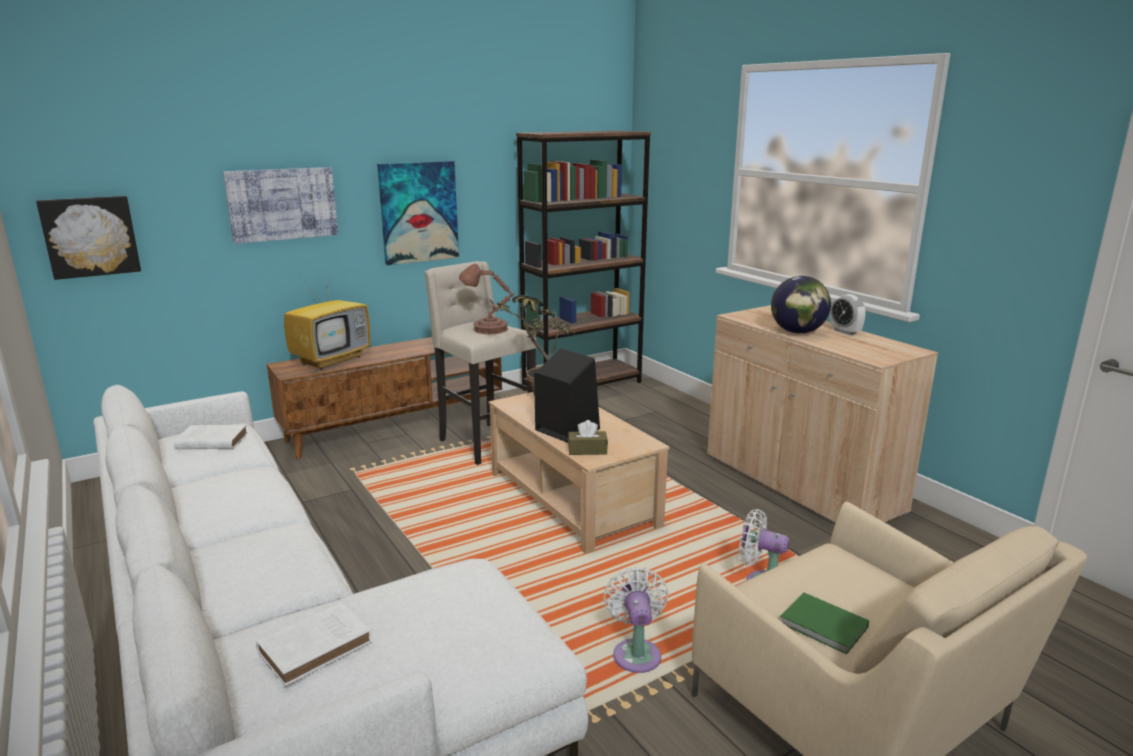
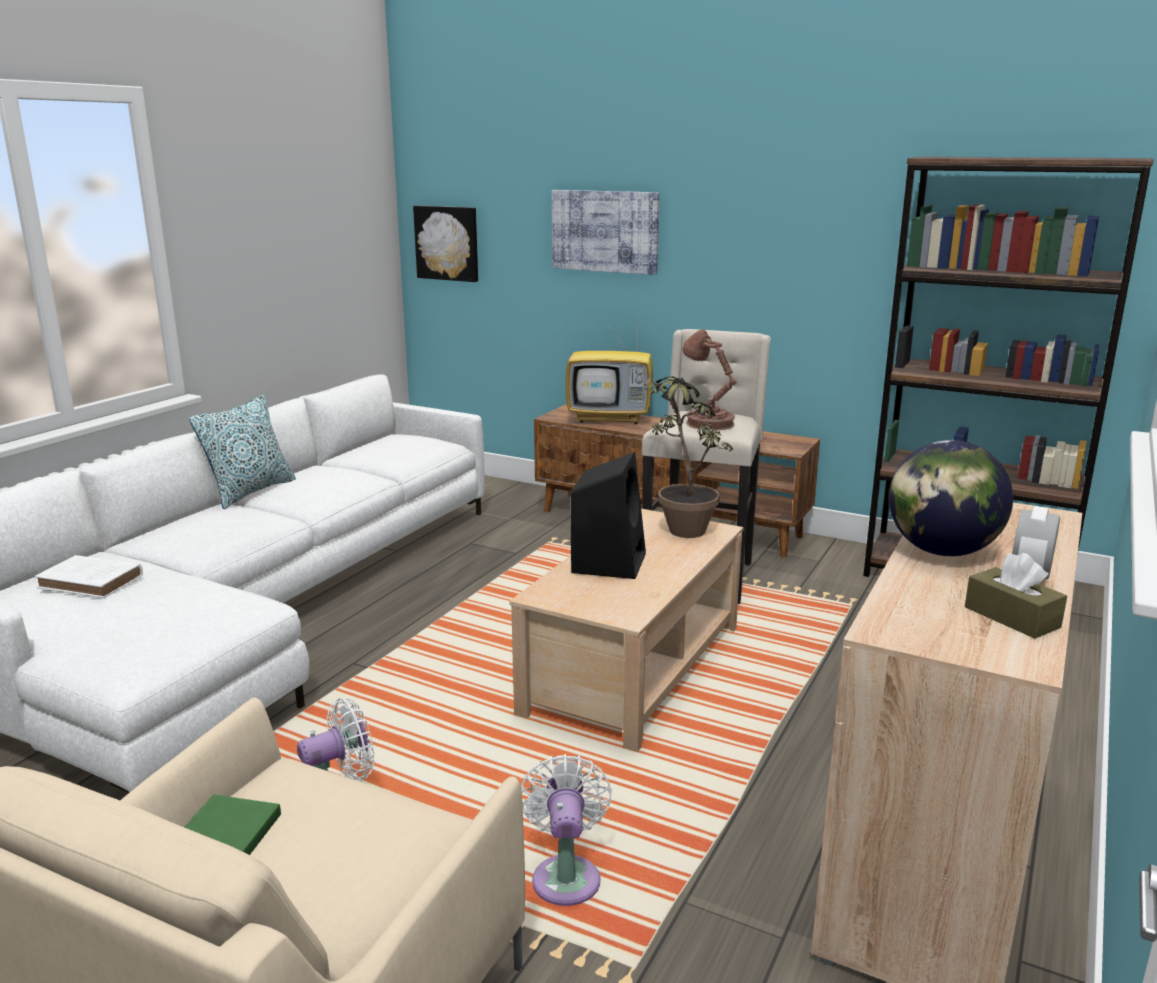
camera: 60 degrees right, 0 degrees up
white book [174,425,248,449] -> none
picture [377,161,459,265] -> none
brown tissue box [568,420,608,455] -> brown tissue box moved to [965,553,1067,639]
none -> pillow [189,394,296,509]

